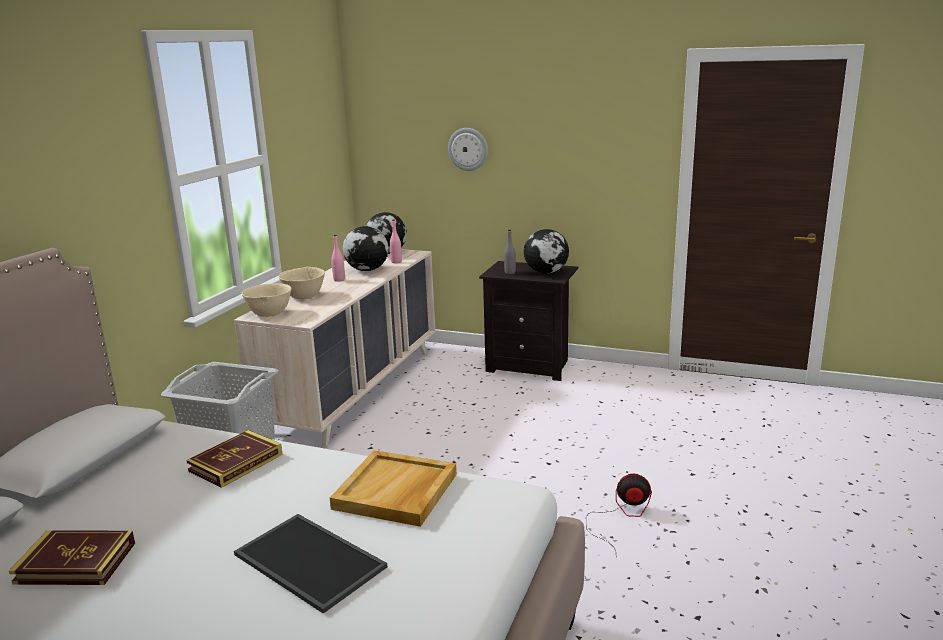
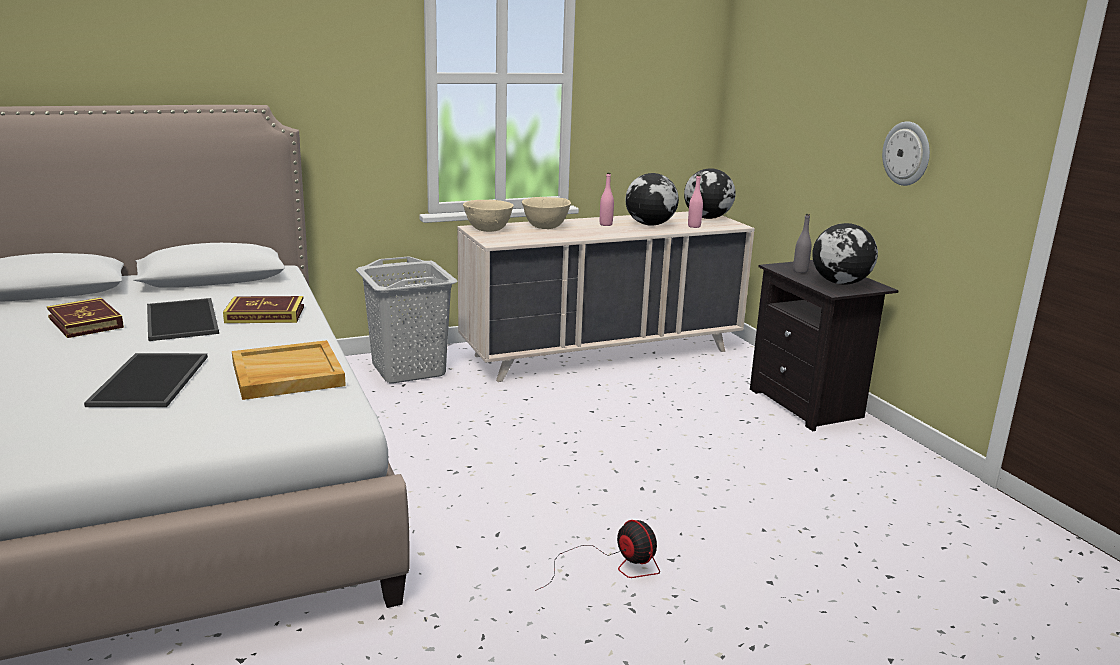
camera: 45 degrees right, 0 degrees up
wall clock [448,128,488,171] -> wall clock moved to [882,121,930,186]
none -> tray [147,298,219,341]

